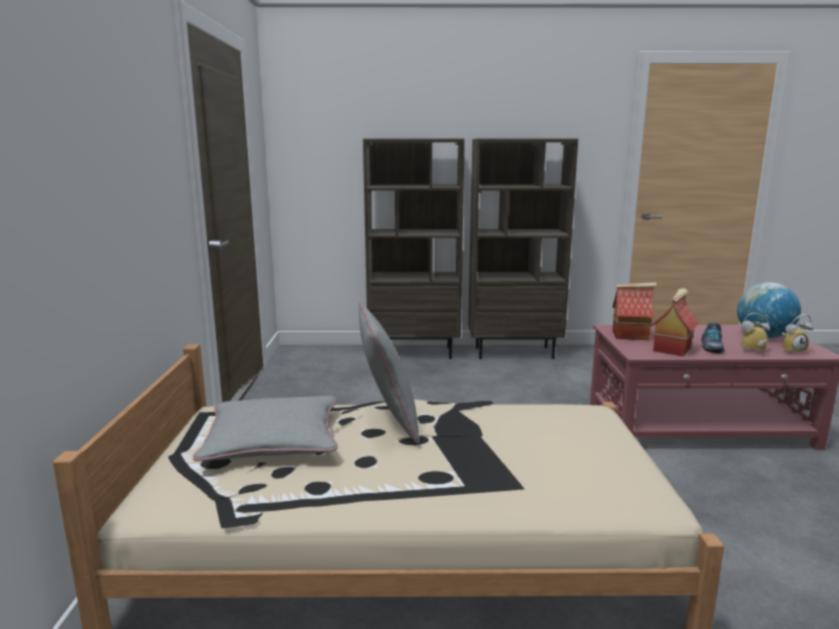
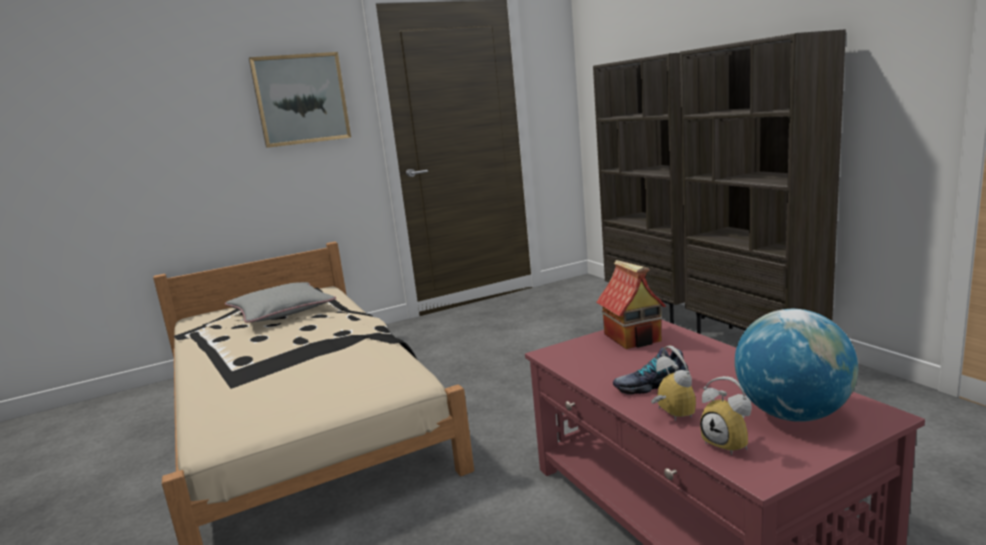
camera: 65 degrees right, 0 degrees up
grey pillow [359,302,420,445] -> none
toy house [651,288,699,356] -> none
none -> picture [249,52,351,148]

